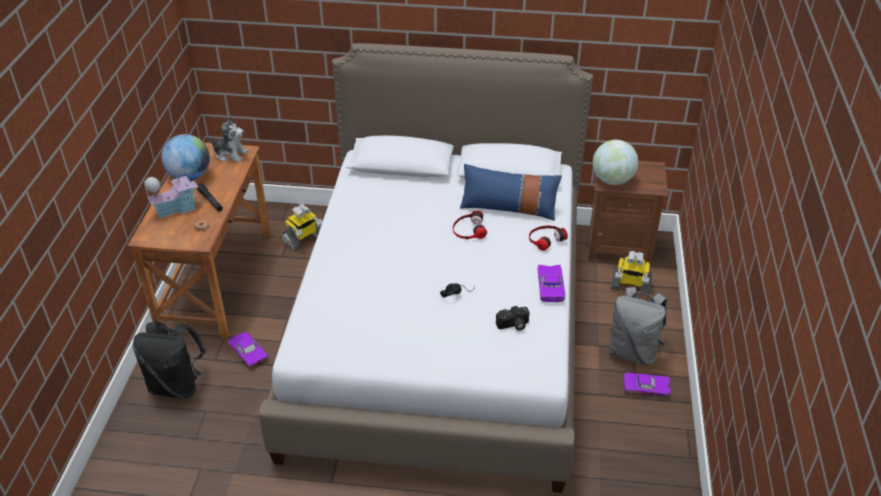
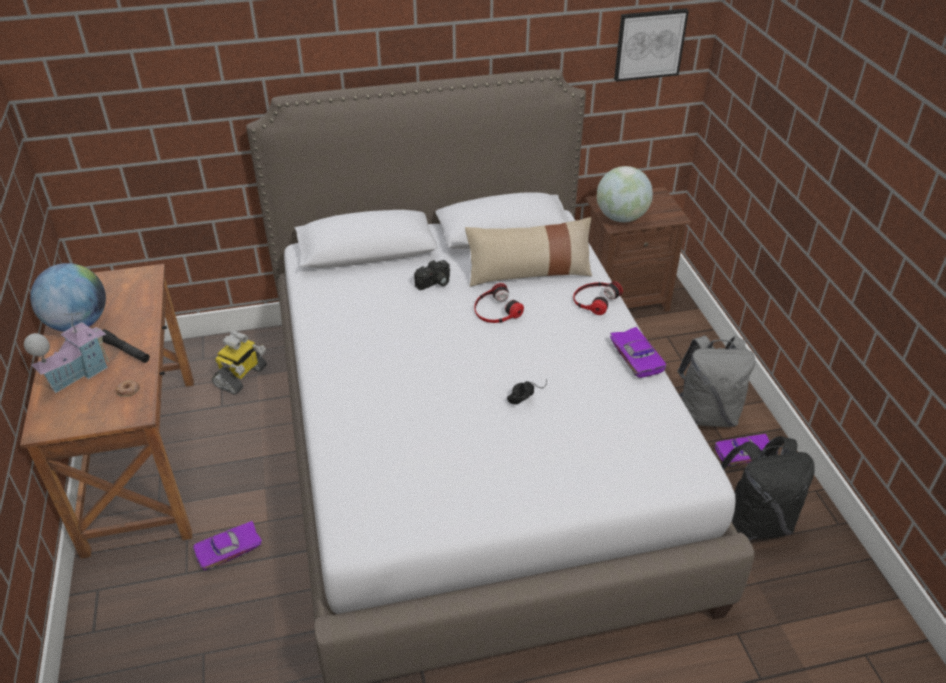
camera: 20 degrees left, 0 degrees up
black backpack [133,321,206,399] -> black backpack moved to [721,436,815,541]
plush toy [207,116,249,162] -> none
purple toy car [228,332,268,367] -> purple toy car turned 60 degrees counterclockwise [193,521,262,570]
blue pillow [460,164,562,221] -> beige pillow [465,217,592,287]
camera [496,306,529,331] -> camera moved to [414,260,450,290]
toy robot [611,251,653,295] -> none
none -> picture [614,9,689,82]

